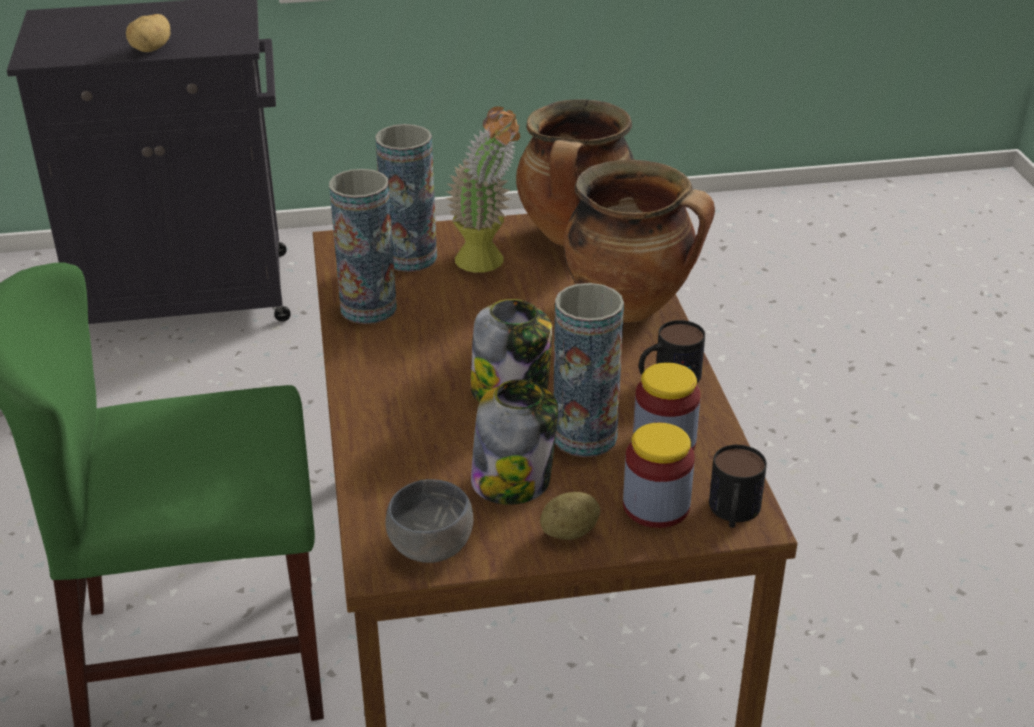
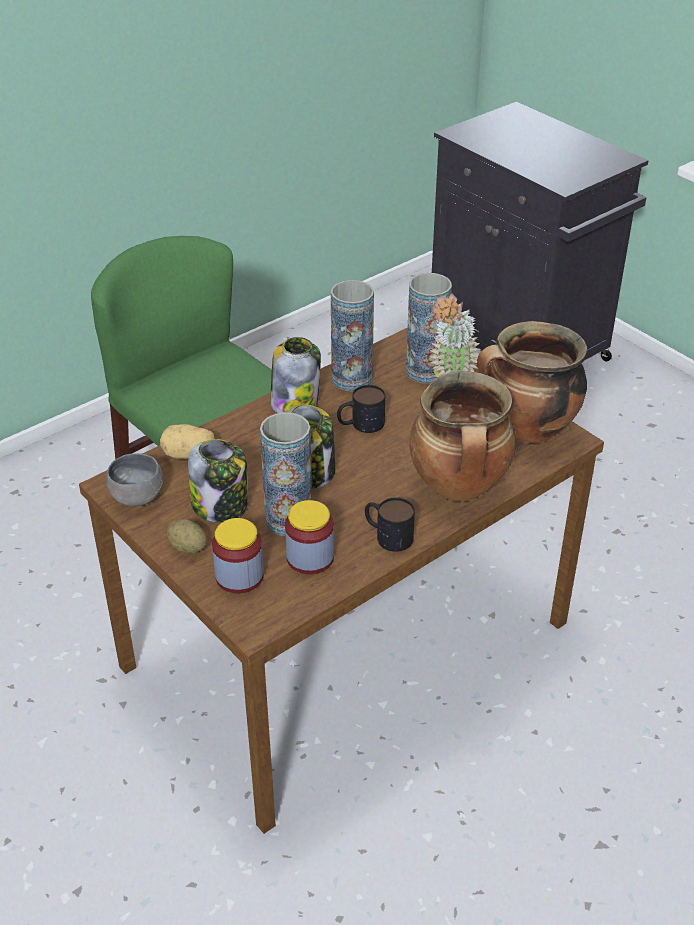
camera: 60 degrees right, 5 degrees up
potato [126,14,171,52] -> potato moved to [160,424,215,459]
mug [709,445,767,528] -> mug moved to [337,385,385,433]
none -> jar [270,337,321,413]

